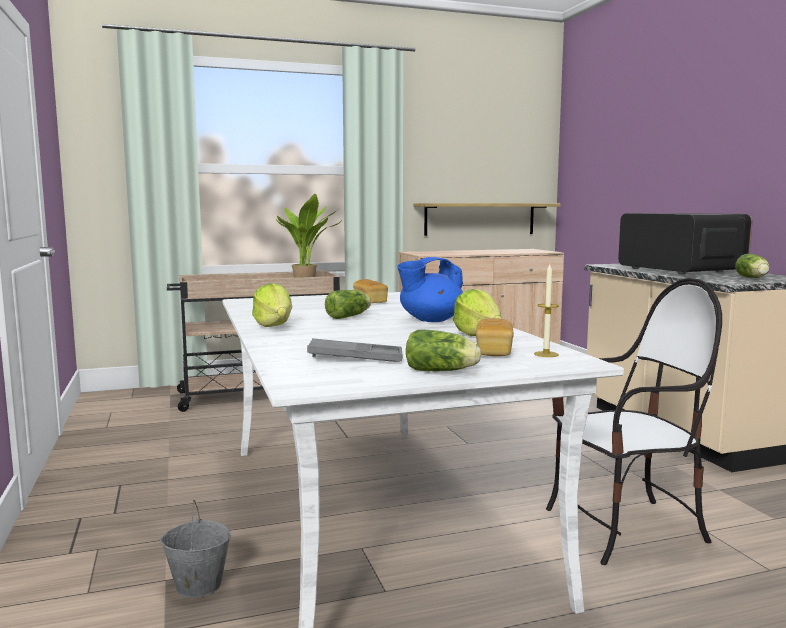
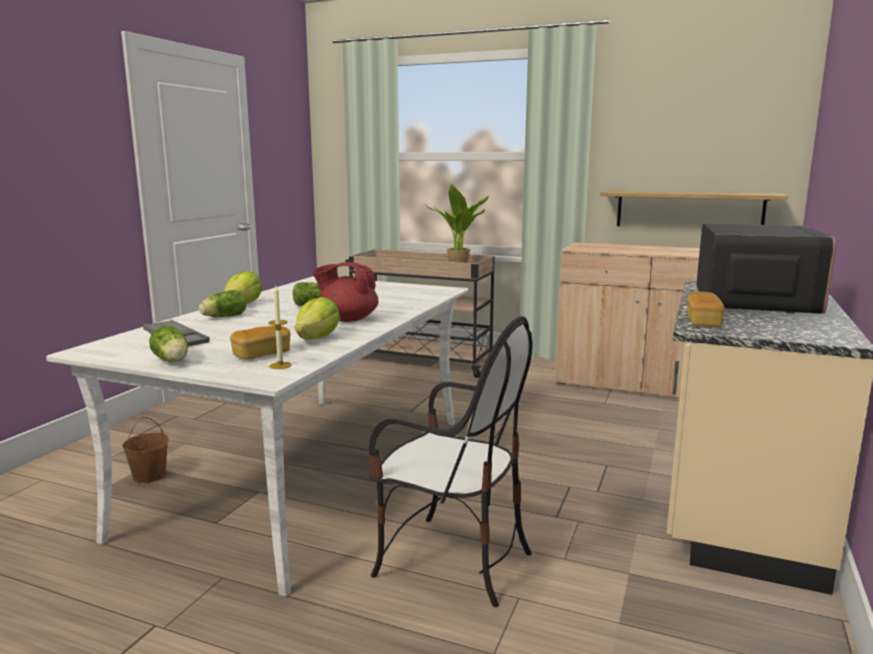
camera: 40 degrees right, 5 degrees up
grey bucket [160,500,231,598] -> brown bucket [122,417,169,483]
bread [353,279,388,303] -> bread moved to [687,292,725,327]
blue teapot [397,257,463,322] -> red teapot [313,262,378,322]
lettuce [735,254,770,278] -> lettuce moved to [199,290,246,317]

